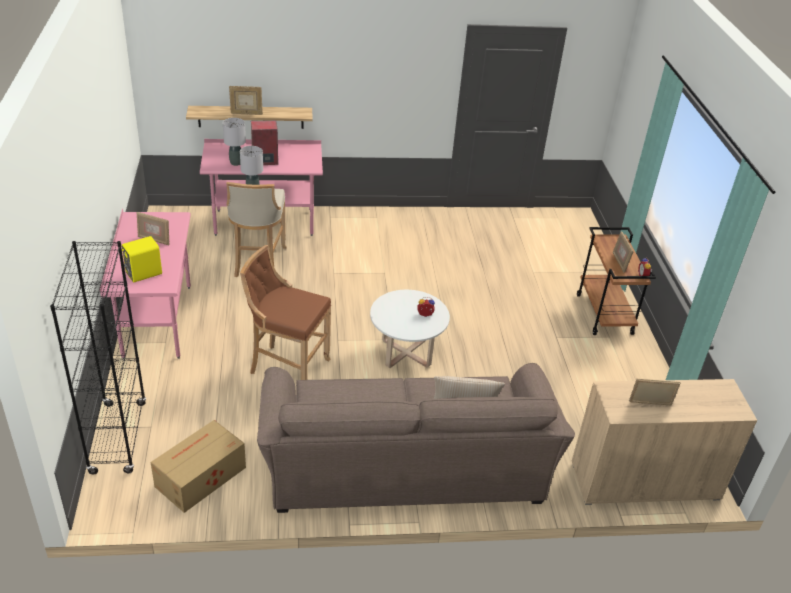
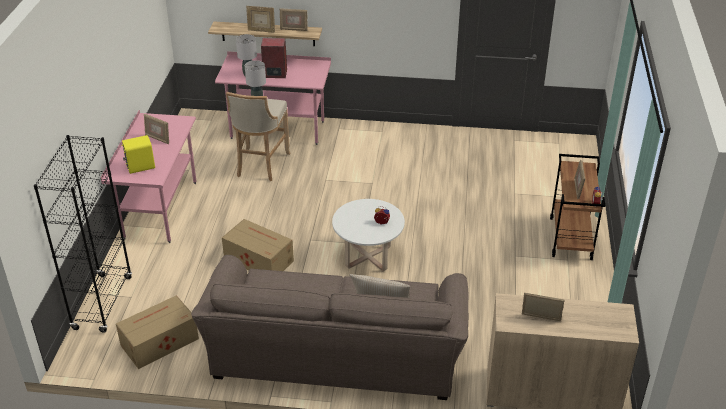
camera: 15 degrees right, 0 degrees up
brown stool [240,245,331,380] -> cardboard box [222,219,294,271]
none -> picture frame [280,8,308,31]

